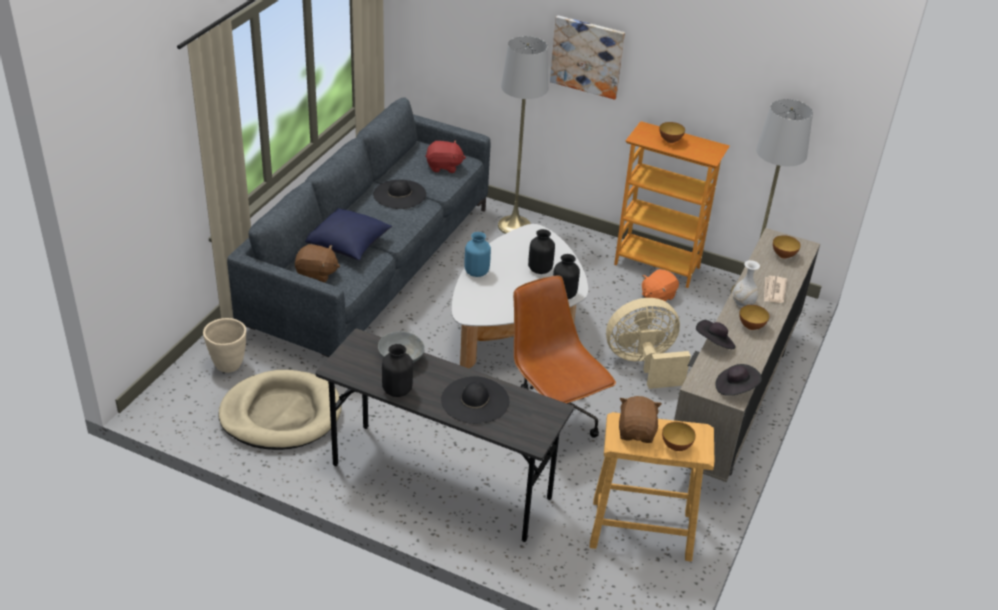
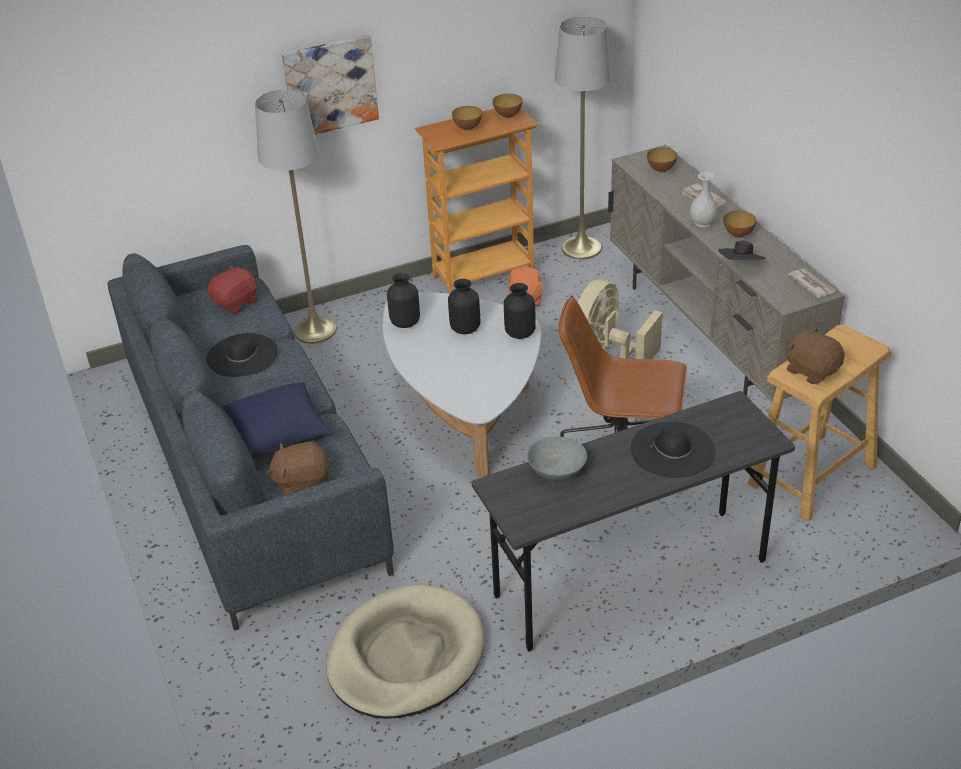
camera: 45 degrees left, 0 degrees up
beige planter [203,318,246,373] -> none
brown plush toy [295,244,340,283] -> brown plush toy turned 150 degrees counterclockwise [266,442,330,495]
black vase [382,344,413,397] -> black vase moved to [387,273,420,328]
blue vase [464,232,491,277] -> none
bowl [662,422,696,451] -> bowl moved to [493,94,523,118]
black hat [715,364,762,396] -> newspaper [788,268,836,298]

